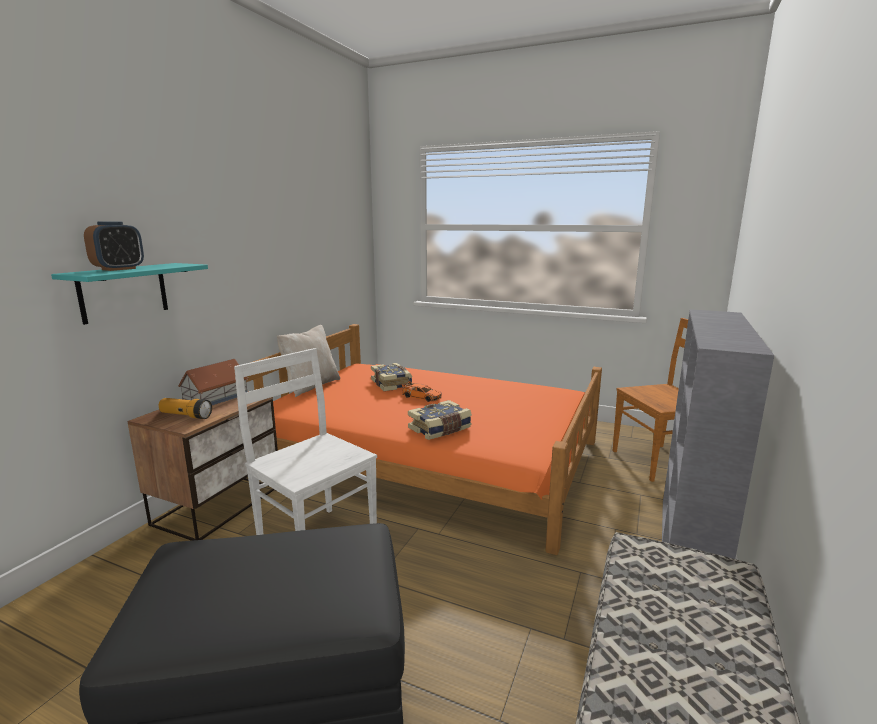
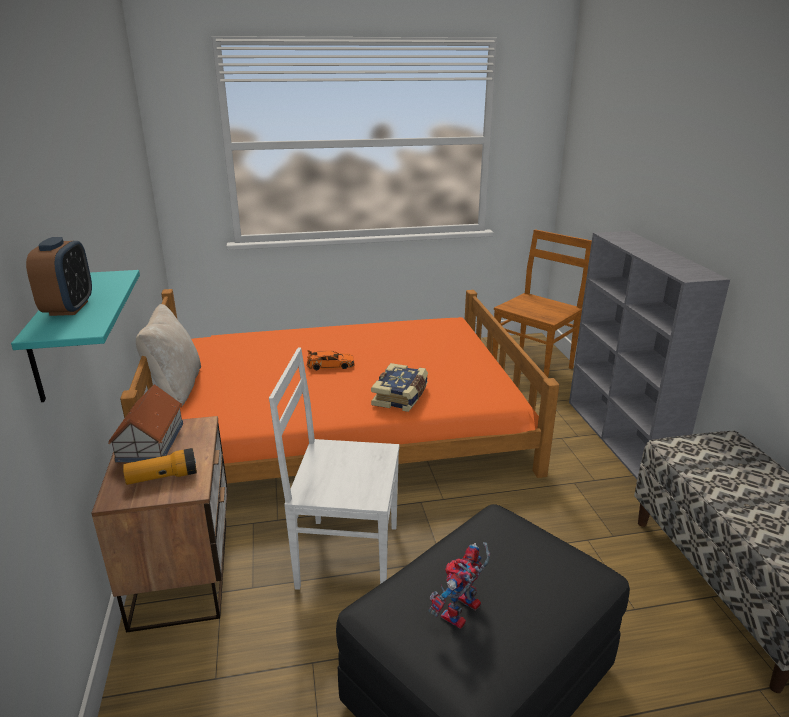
camera: 35 degrees left, 10 degrees up
book [371,363,412,391] -> none
none -> toy robot [428,542,490,629]

